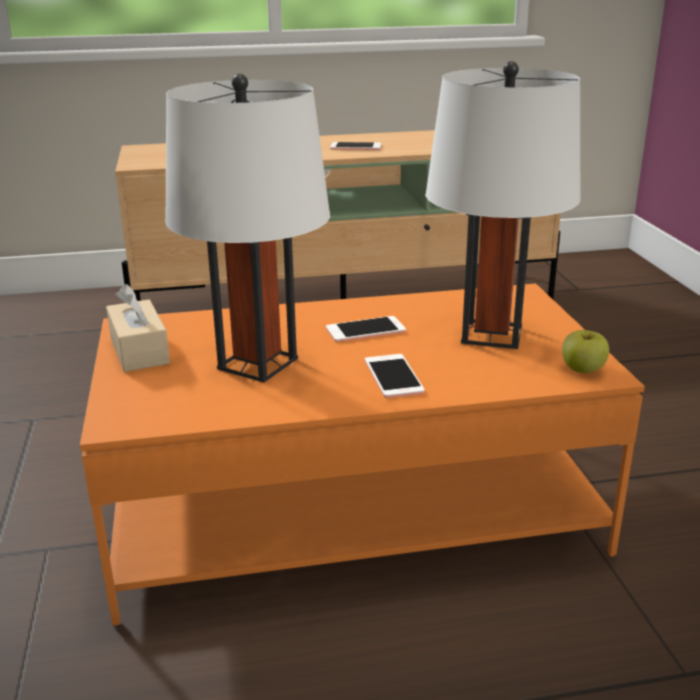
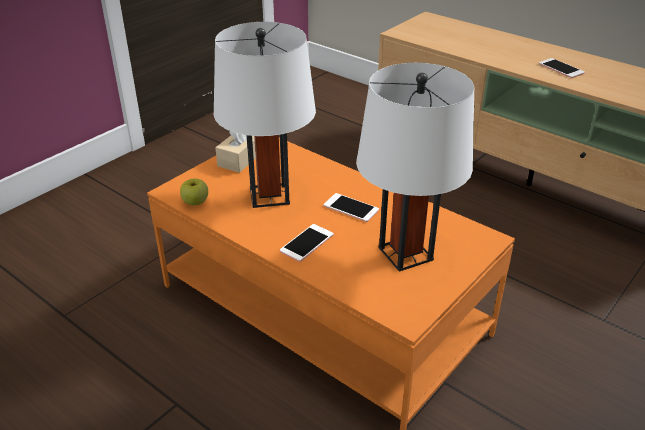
camera: 50 degrees right, 10 degrees up
apple [562,330,609,373] -> apple moved to [180,179,209,205]

